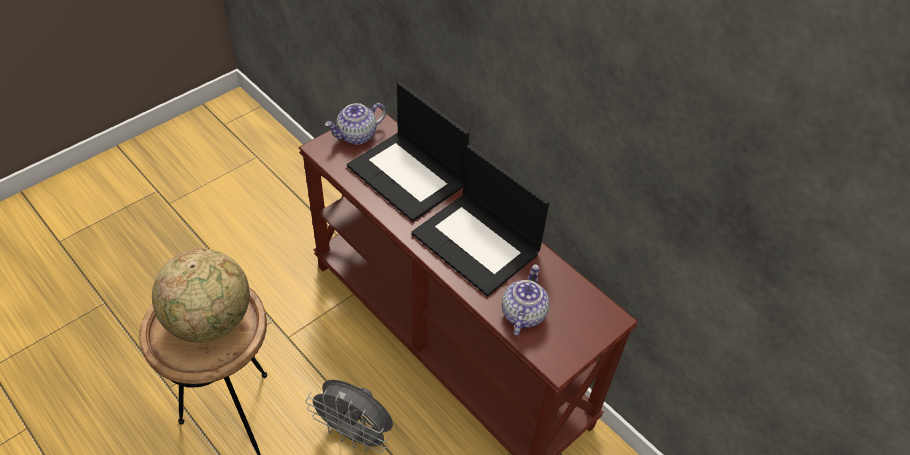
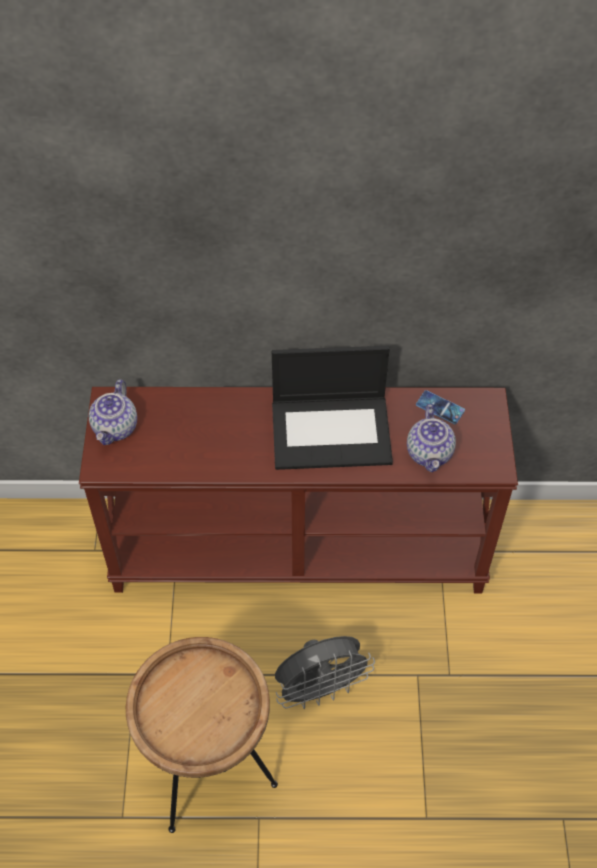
camera: 45 degrees left, 5 degrees up
globe [152,249,250,342] -> none
laptop [347,82,469,222] -> none
teapot [502,264,549,336] -> teapot turned 150 degrees counterclockwise [407,404,456,472]
none -> phone [416,390,465,424]

